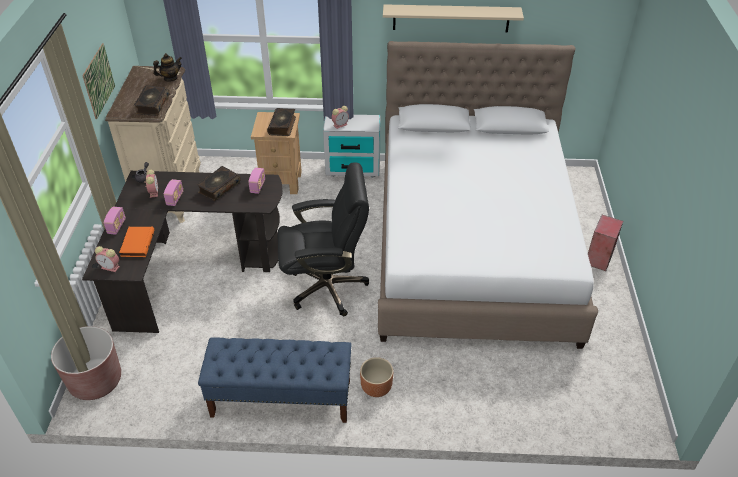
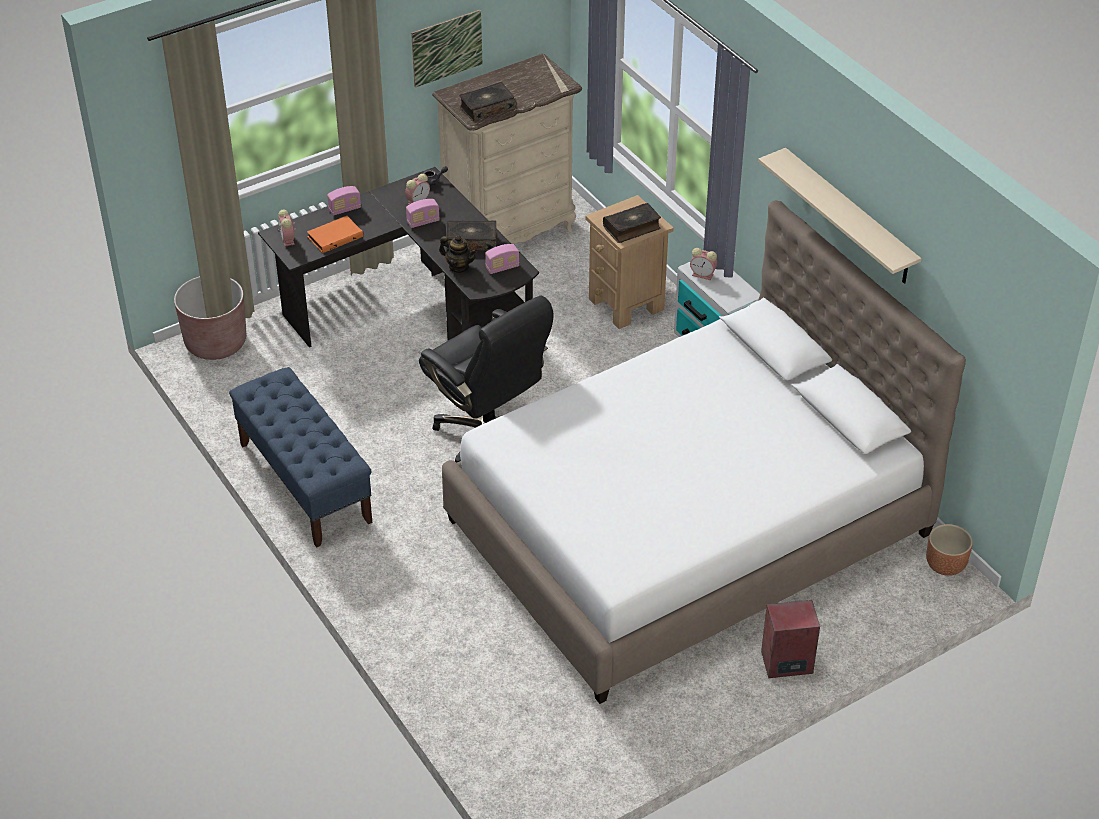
camera: 55 degrees right, 0 degrees up
teapot [153,53,182,82] -> teapot moved to [439,235,477,273]
brown planter [360,357,393,397] -> brown planter moved to [926,524,973,576]

